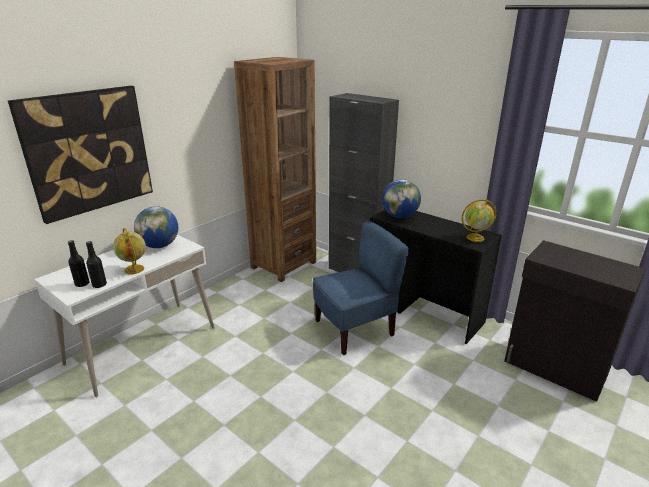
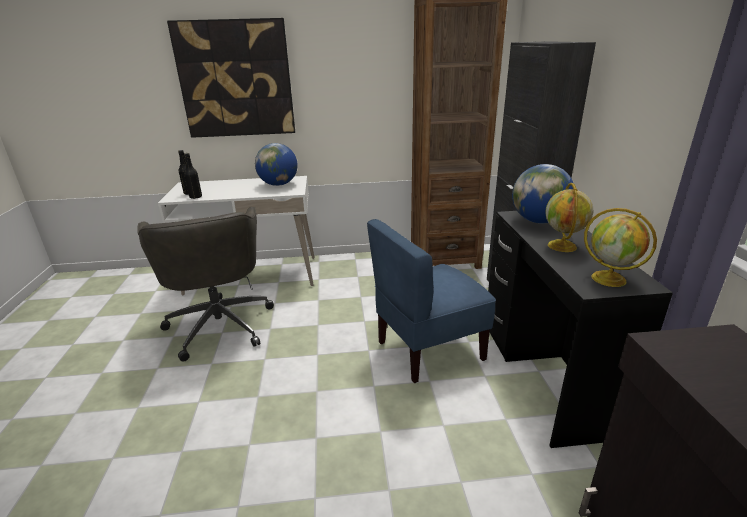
camera: 45 degrees right, 0 degrees up
globe [113,228,146,274] -> globe moved to [545,183,593,252]
blue chair [313,221,409,355] -> blue chair turned 135 degrees clockwise [367,219,496,383]
none -> grey office chair [137,207,274,362]

